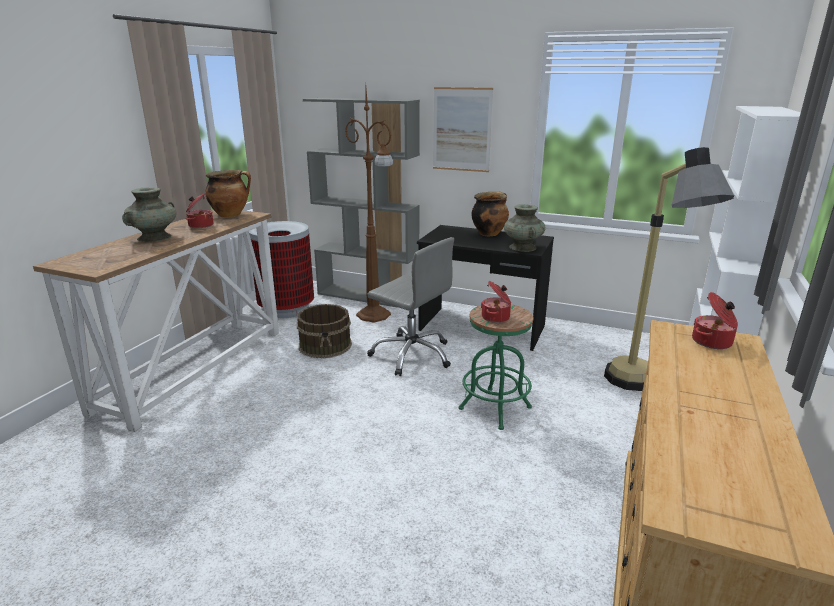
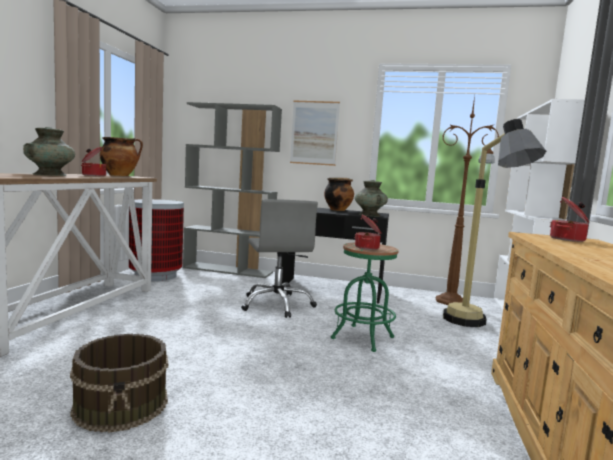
camera: 10 degrees left, 15 degrees down
brown bucket [297,304,352,359] -> brown bucket moved to [70,333,168,433]
brown floor lamp [345,89,393,322] -> brown floor lamp moved to [435,96,499,305]
grey office chair [367,237,454,376] -> grey office chair turned 45 degrees clockwise [241,199,318,318]

